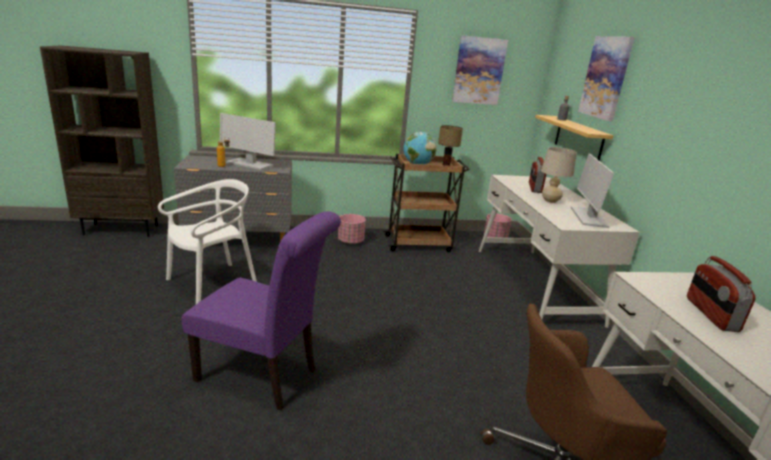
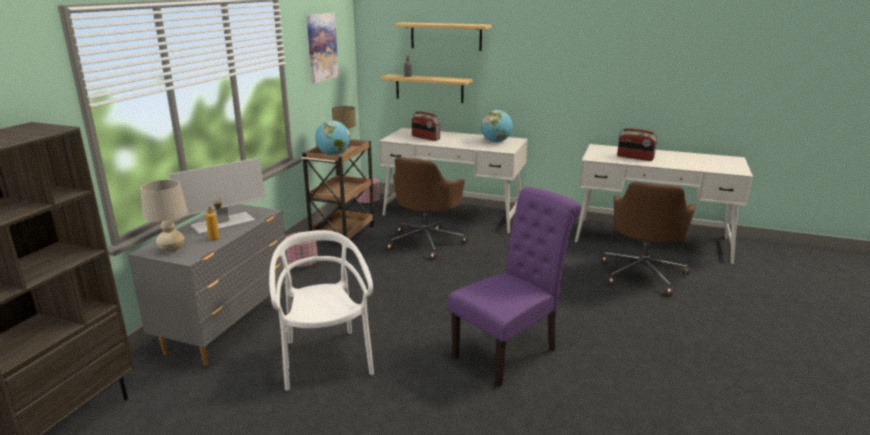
camera: 60 degrees left, 0 degrees up
beige table lamp [541,147,577,203] -> beige table lamp moved to [140,180,188,253]
monitor [571,154,614,228] -> globe [481,110,513,142]
picture [578,36,635,121] -> shelf [395,22,492,51]
none -> brown office chair [387,157,468,260]

